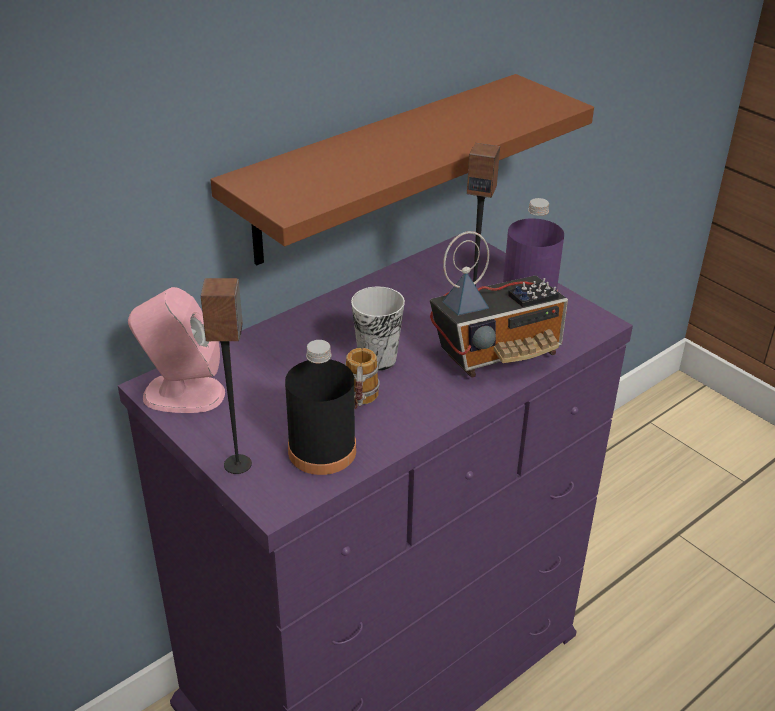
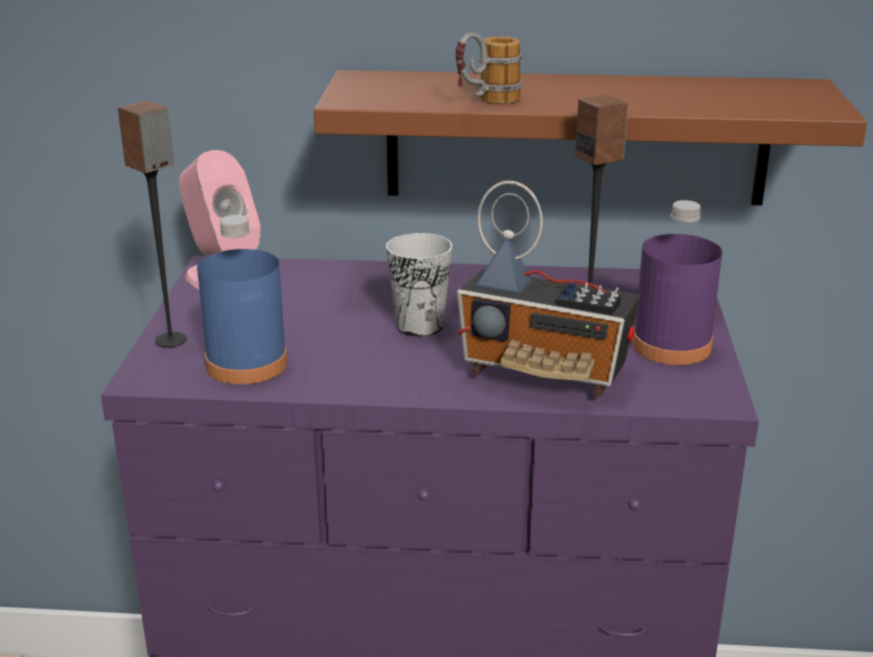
camera: 45 degrees right, 10 degrees down
black bottle [285,340,356,475] -> blue bottle [197,215,287,384]
mug [345,348,380,409] -> mug moved to [455,32,522,104]

